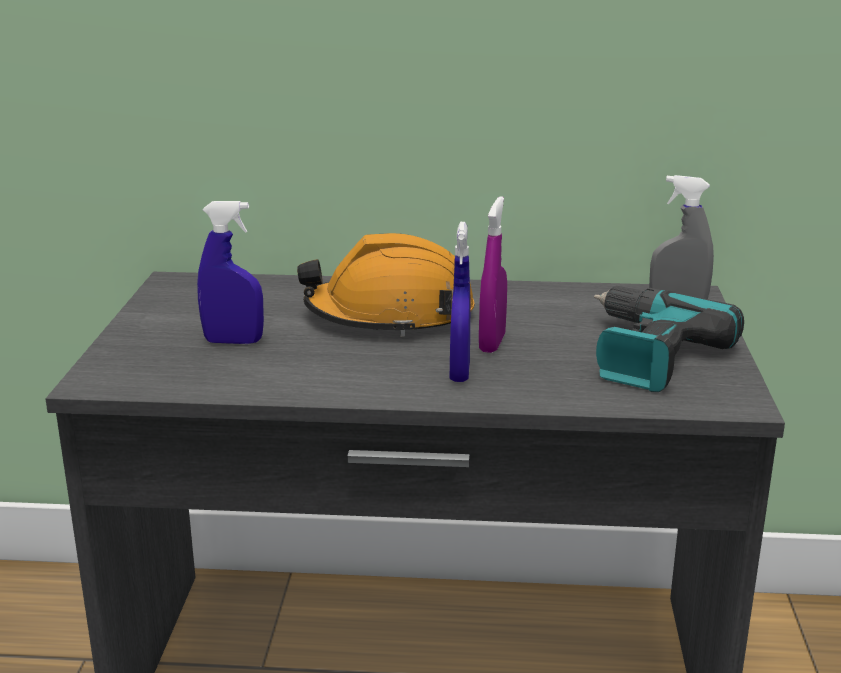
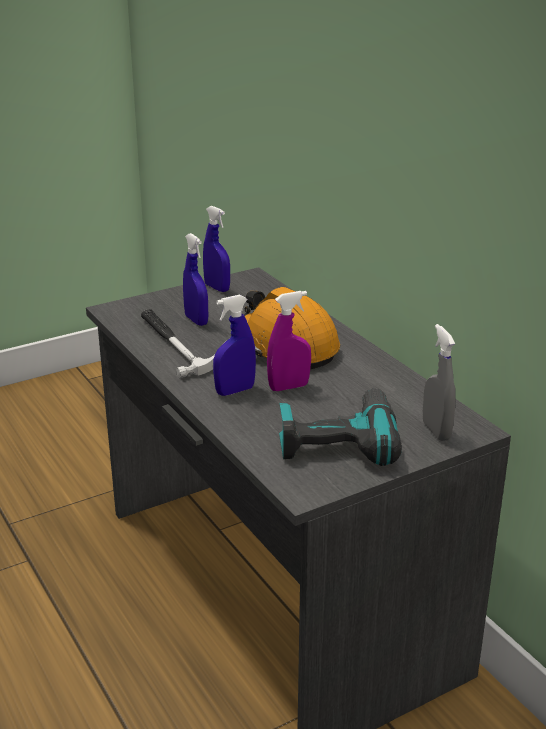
camera: 55 degrees right, 5 degrees up
none -> hammer [141,309,215,378]
none -> blue spray bottle [203,206,230,292]

